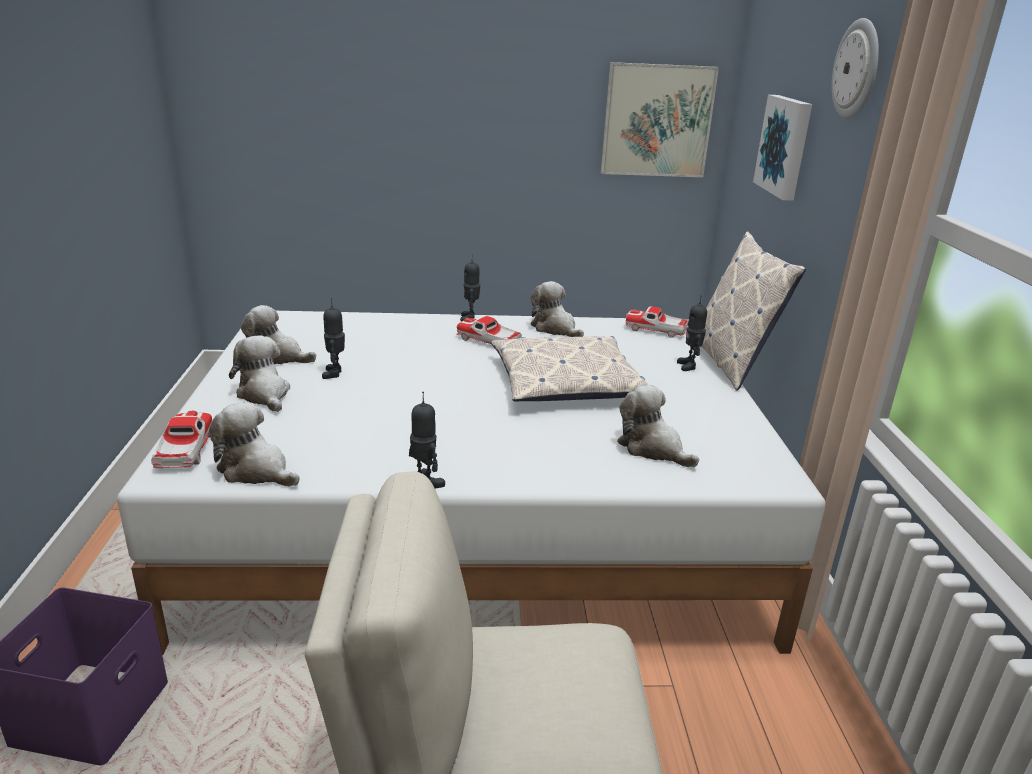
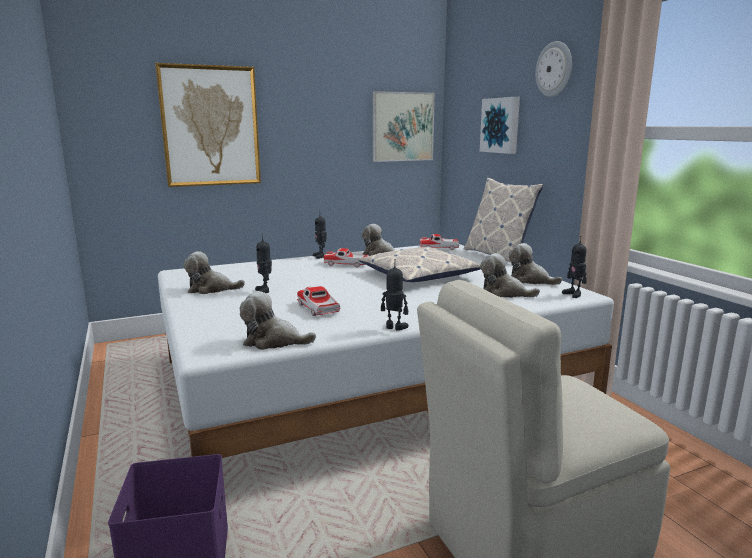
camera: 20 degrees left, 10 degrees down
toy car [151,411,213,468] -> toy car moved to [297,286,340,316]
plush toy [229,335,290,412] -> plush toy moved to [509,243,562,285]
toy robot [677,295,707,371] -> toy robot moved to [562,236,587,298]
none -> picture [155,63,261,187]

